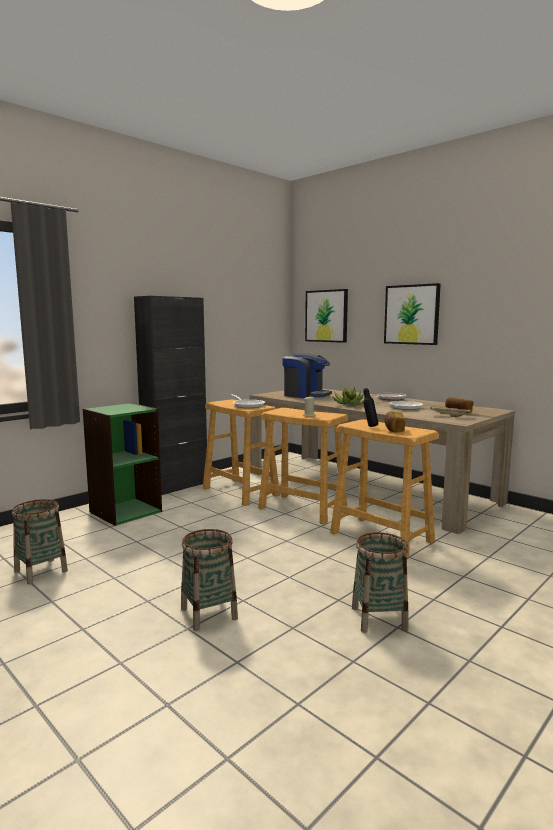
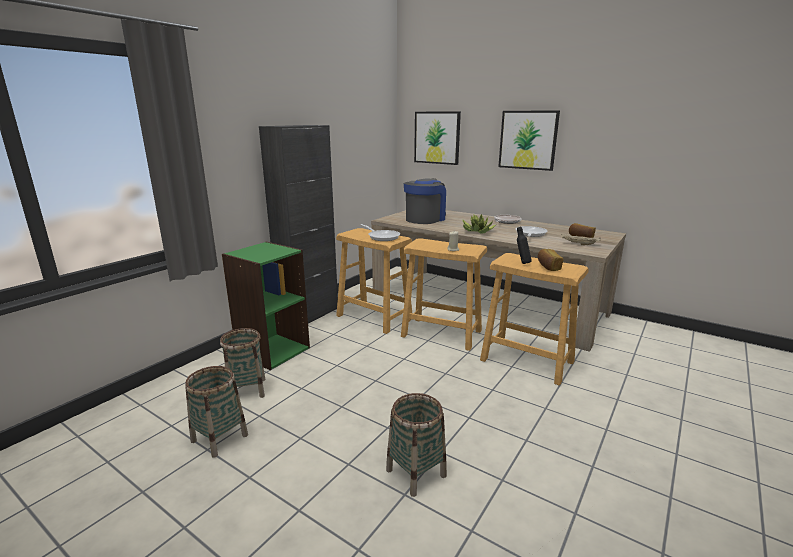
camera: 10 degrees left, 10 degrees up
coffee machine [282,353,332,398] -> coffee machine turned 75 degrees counterclockwise [404,178,446,224]
basket [352,532,408,633] -> basket moved to [220,328,266,398]

